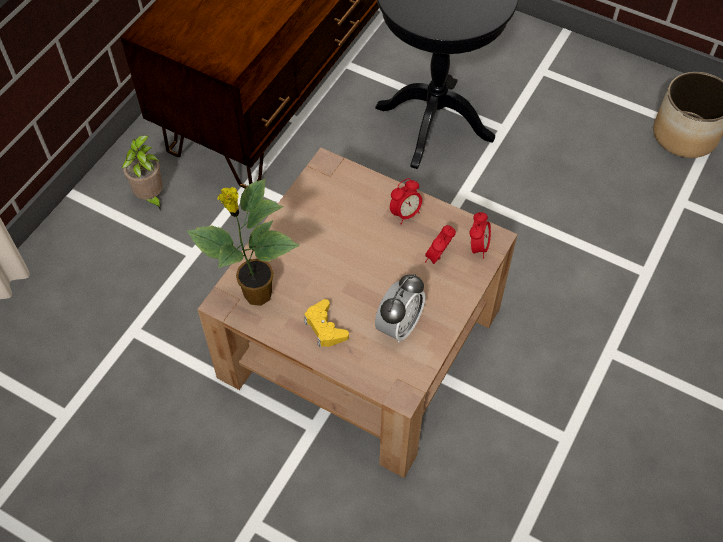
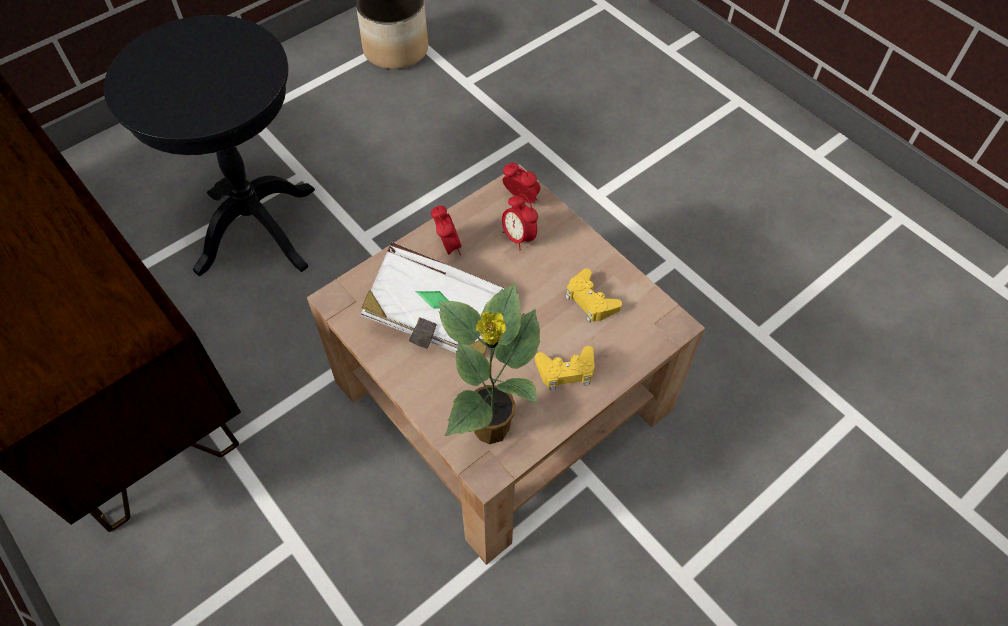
camera: 70 degrees left, 0 degrees up
potted plant [122,135,163,209] -> none
alarm clock [375,274,425,343] -> yellow game controller [565,269,622,322]
none -> white book [361,242,505,356]

